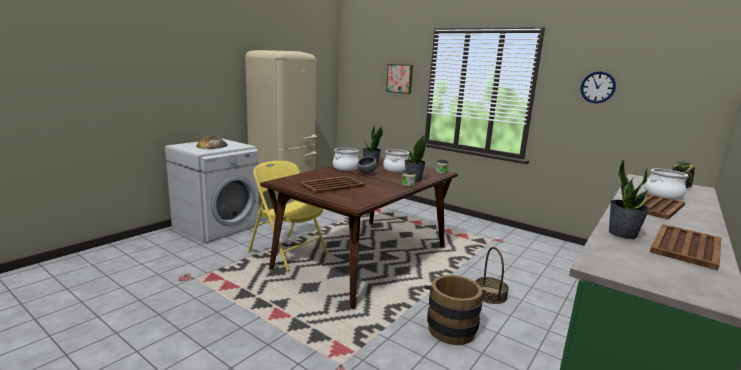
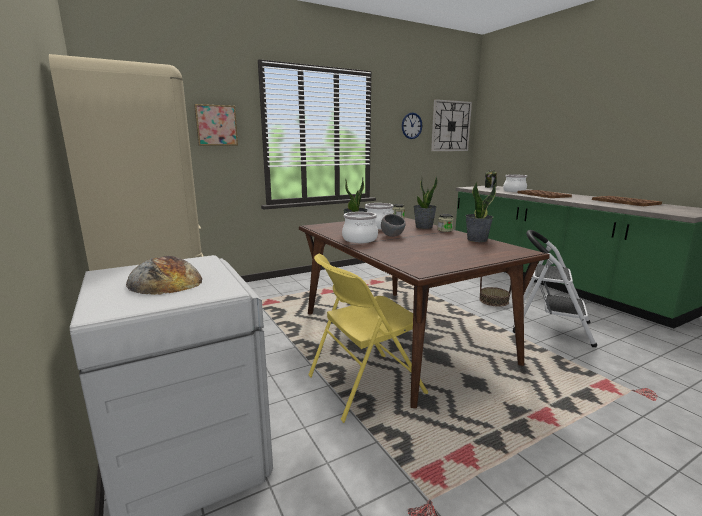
camera: 65 degrees left, 0 degrees up
brown tray [299,176,365,194] -> none
brown bucket [424,275,486,345] -> step ladder [513,230,597,347]
potted plant [609,159,650,239] -> potted plant moved to [465,181,496,242]
none -> wall clock [431,99,472,151]

